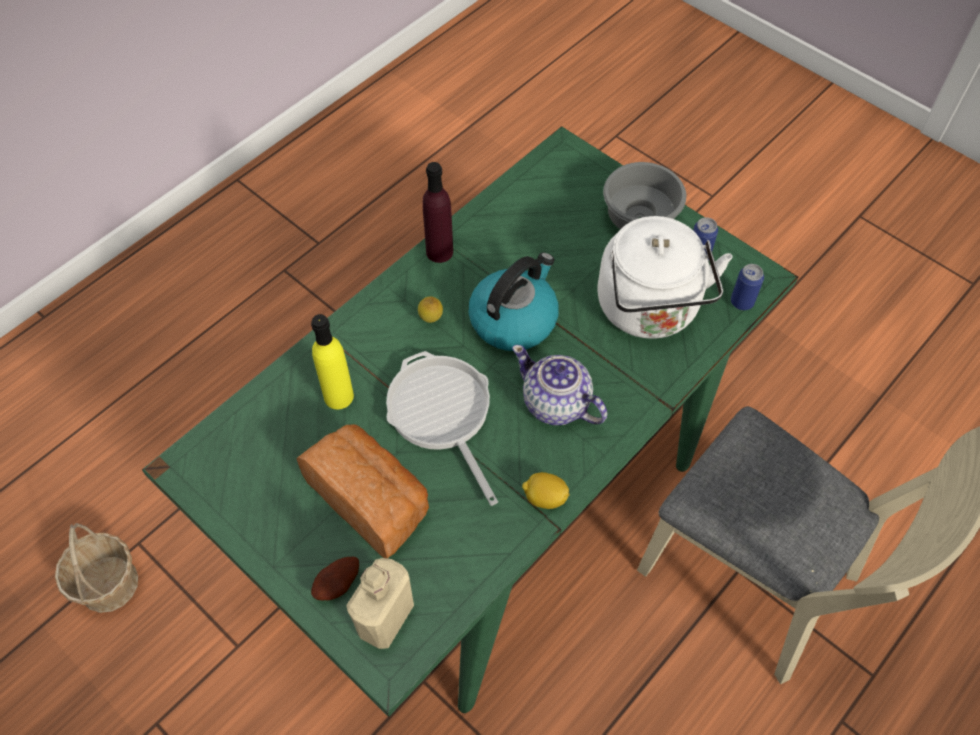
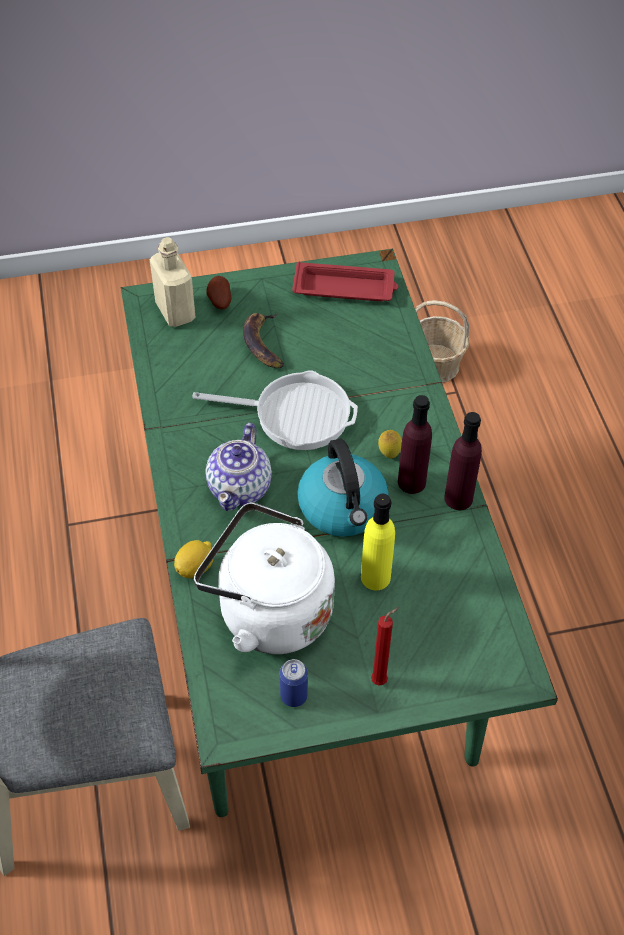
camera: 125 degrees right, 5 degrees down
bread [296,425,429,558] -> banana [243,313,284,368]
yellow bottle [311,314,354,409] -> yellow bottle moved to [361,494,395,590]
teapot [512,345,607,426] -> teapot turned 120 degrees clockwise [205,423,272,511]
lemon [522,472,570,509] -> lemon moved to [174,540,214,578]
grey bowl [603,162,686,230] -> red candle [371,607,399,686]
can [731,264,764,310] -> none
none -> red tray [292,261,398,301]
none -> purple bottle [398,395,432,494]

